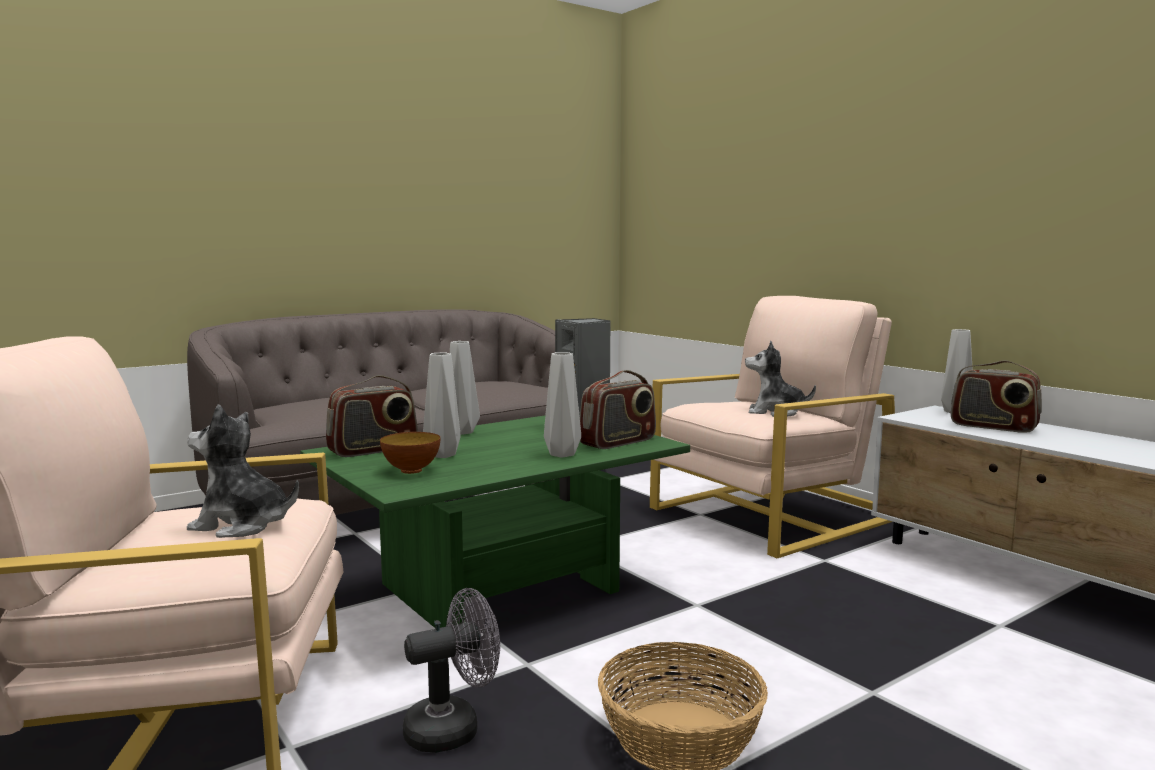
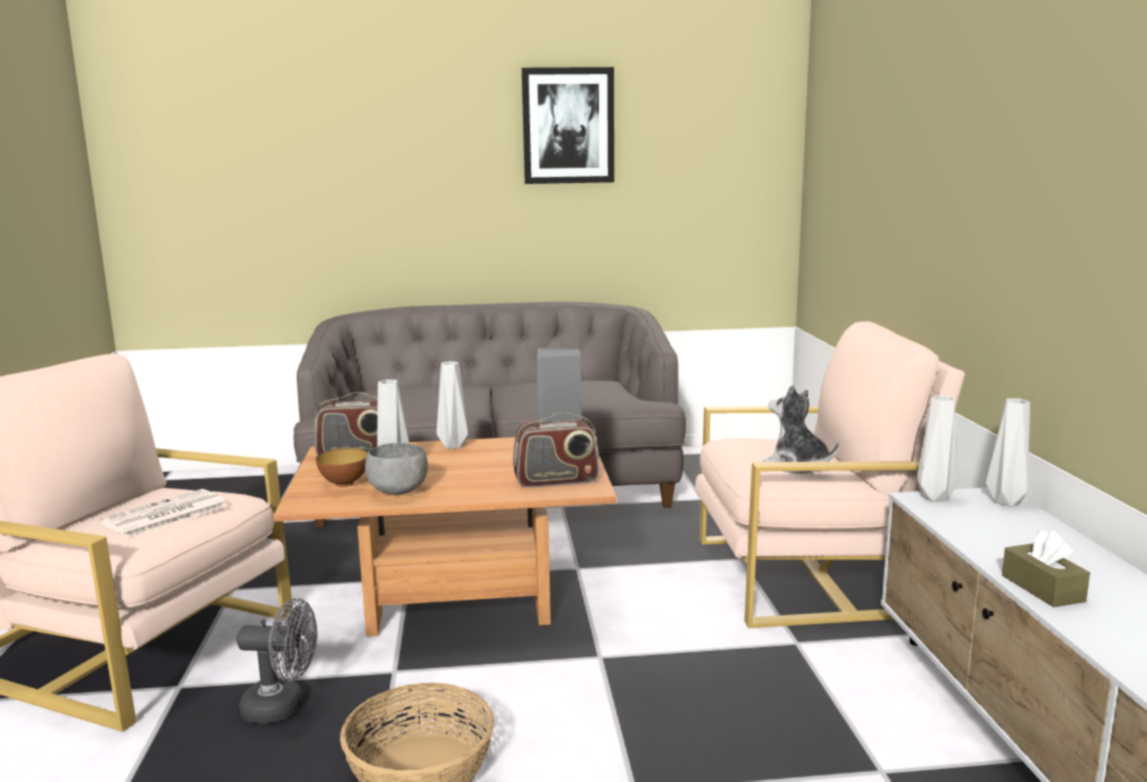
camera: 30 degrees right, 5 degrees up
plush toy [187,405,299,538] -> newspaper [100,489,228,538]
green coffee table [300,416,690,628] -> brown coffee table [274,437,617,637]
grey vase [544,352,581,458] -> grey vase moved to [917,395,958,502]
radio [951,360,1042,433] -> none
none -> grey bowl [365,442,428,495]
none -> picture [522,67,614,184]
none -> brown tissue box [1002,530,1090,607]

